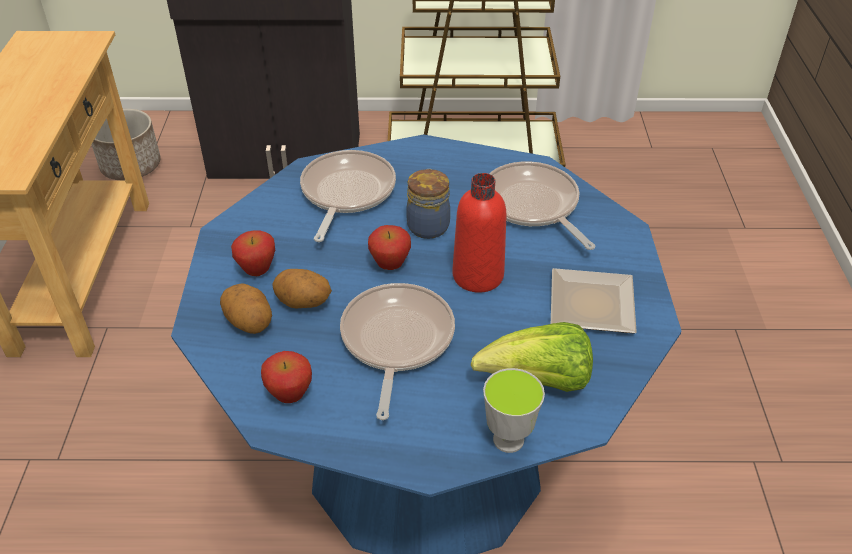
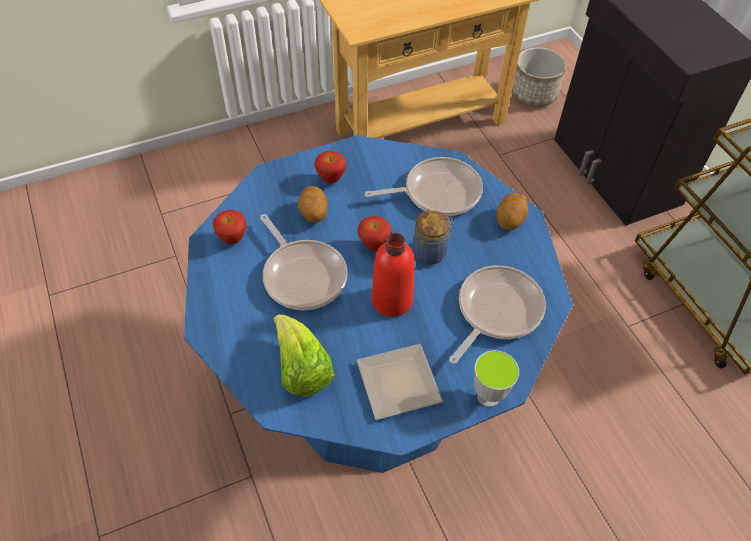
camera: 65 degrees right, 10 degrees up
potato [220,283,272,334] -> potato moved to [497,193,528,230]
frying pan [340,283,455,420] -> frying pan turned 75 degrees clockwise [260,214,348,310]
cup [483,368,545,453] -> cup moved to [474,350,519,407]

